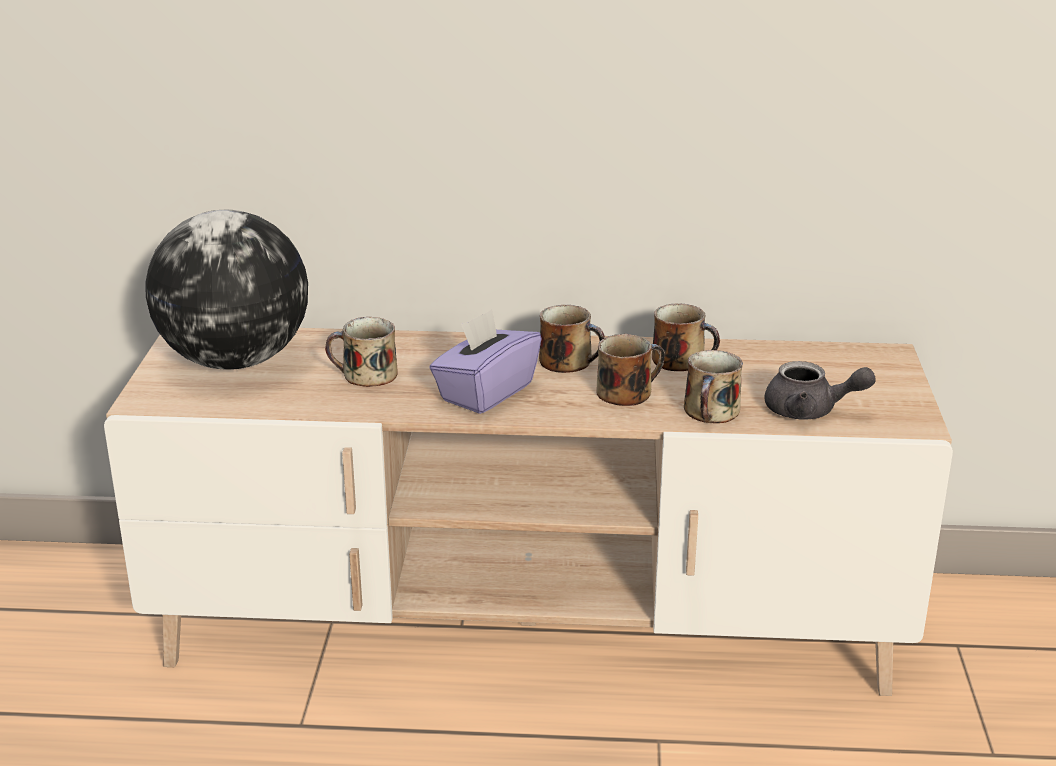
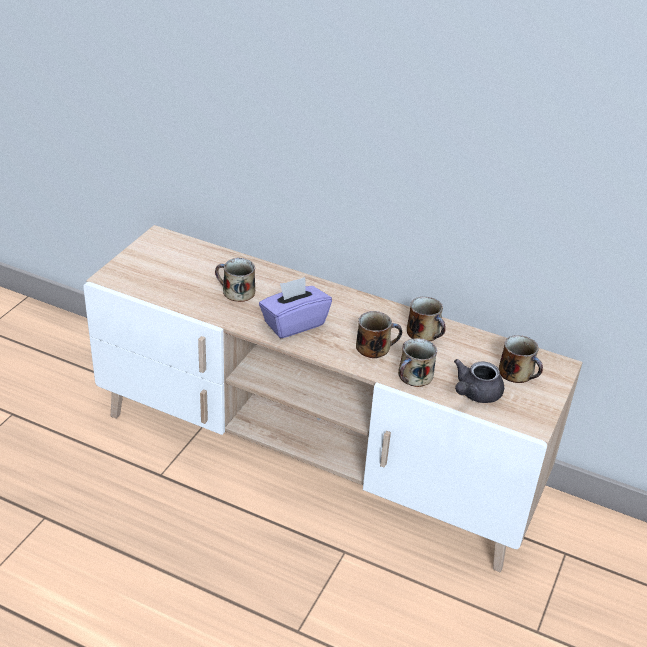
camera: 20 degrees right, 10 degrees up
globe [145,210,308,370] -> none
mug [539,305,605,373] -> mug moved to [499,335,543,383]
grey teapot [764,361,876,420] -> grey teapot turned 90 degrees clockwise [454,359,504,403]

